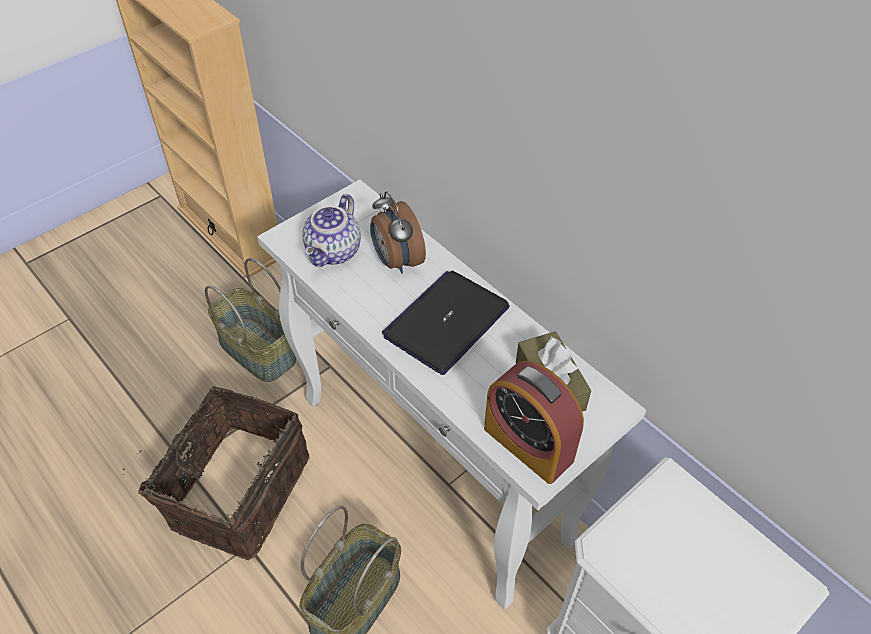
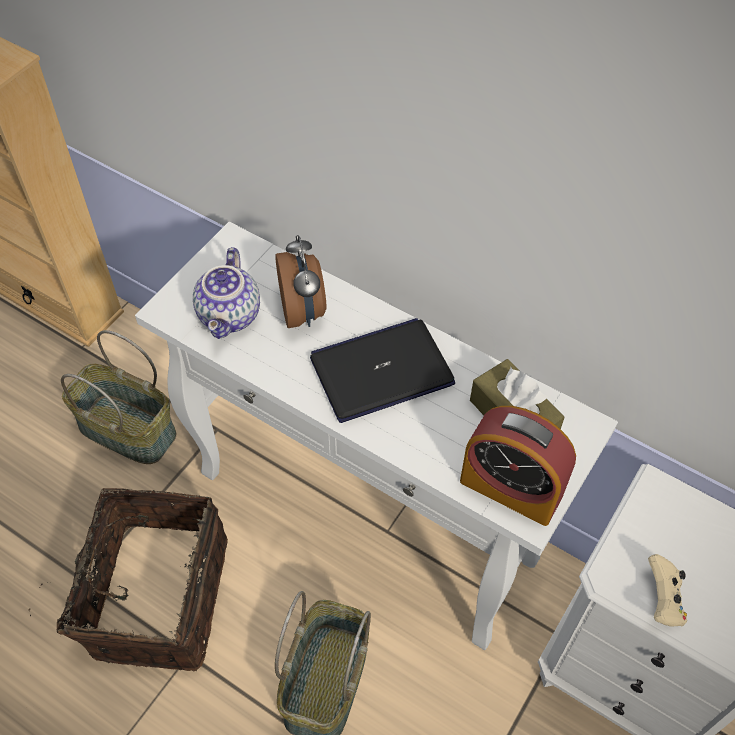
camera: 15 degrees left, 5 degrees up
alarm clock [370,191,426,274] -> alarm clock turned 150 degrees counterclockwise [275,235,326,328]
laptop [382,271,510,375] -> laptop turned 45 degrees clockwise [310,318,455,423]
none -> beige game controller [648,554,687,627]

